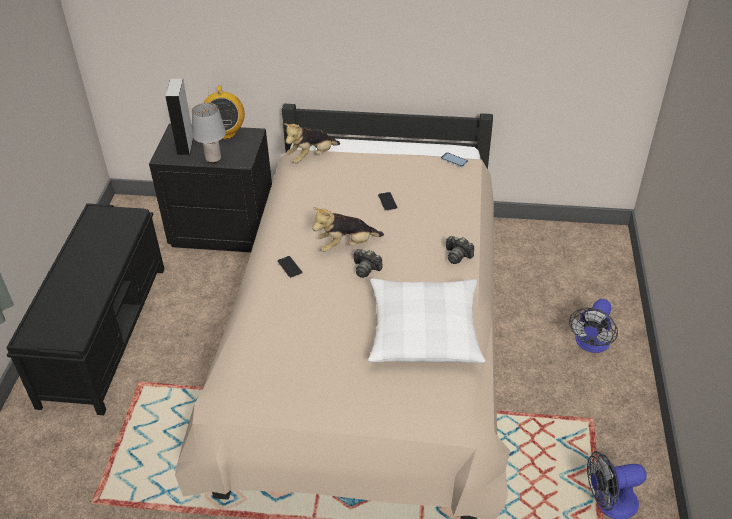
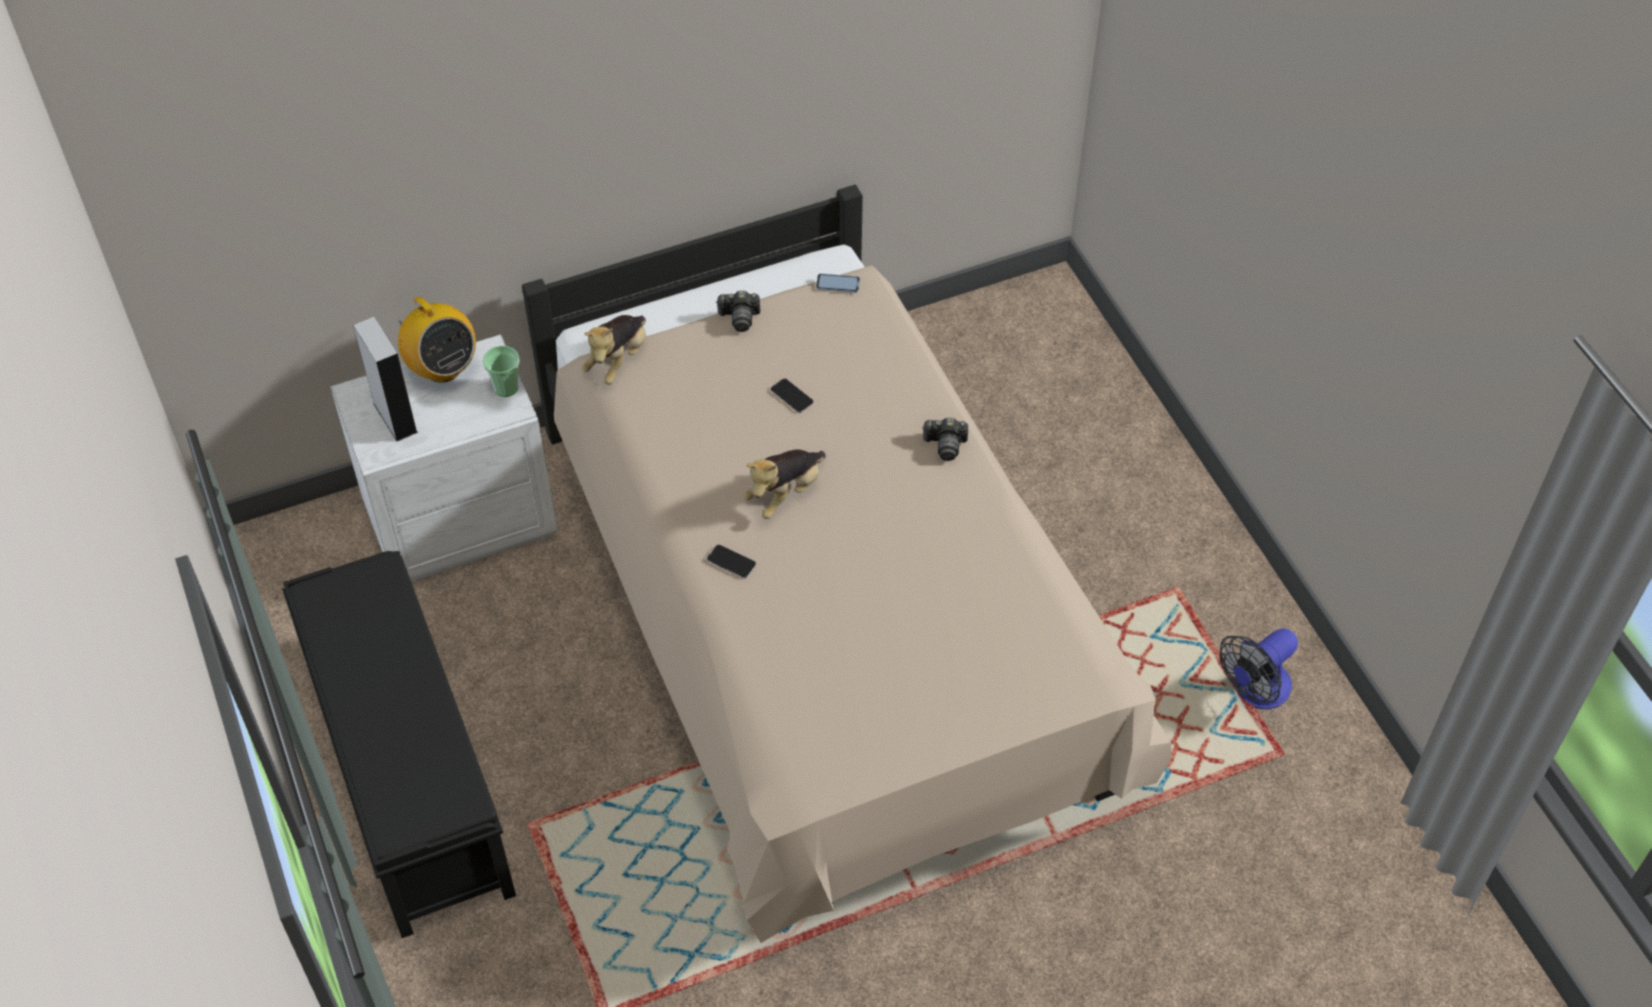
camera: 30 degrees left, 10 degrees up
black nightstand [149,124,272,252] -> white nightstand [330,334,558,582]
grey table lamp [192,103,226,163] -> none
camera [353,249,383,278] -> camera moved to [716,291,760,332]
white pillow [368,279,485,363] -> none
fan [569,299,618,353] -> none
none -> cup [483,346,520,397]

